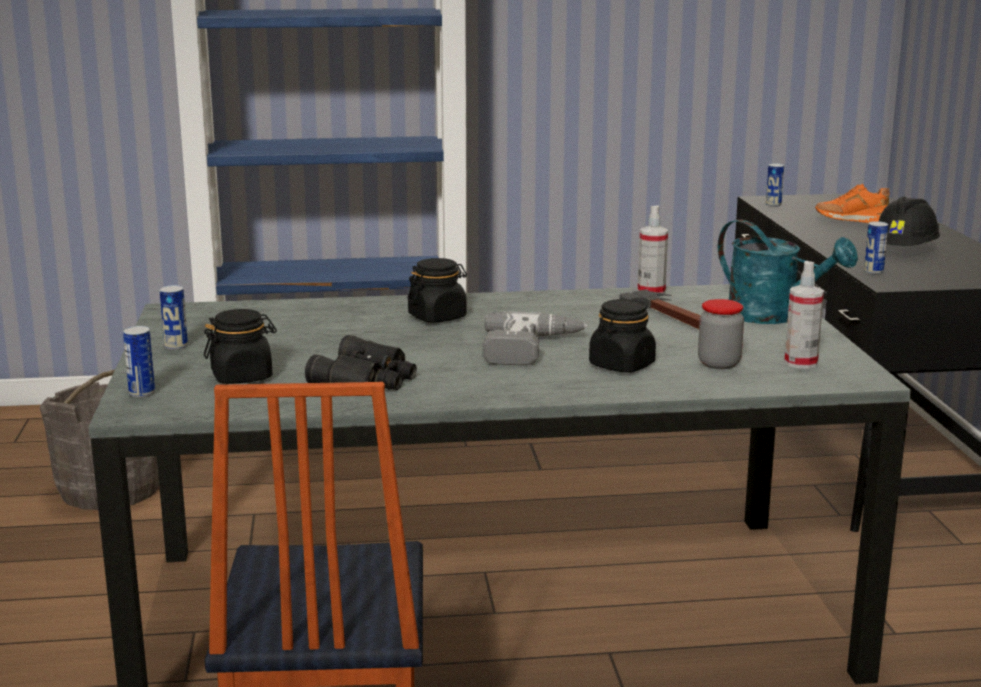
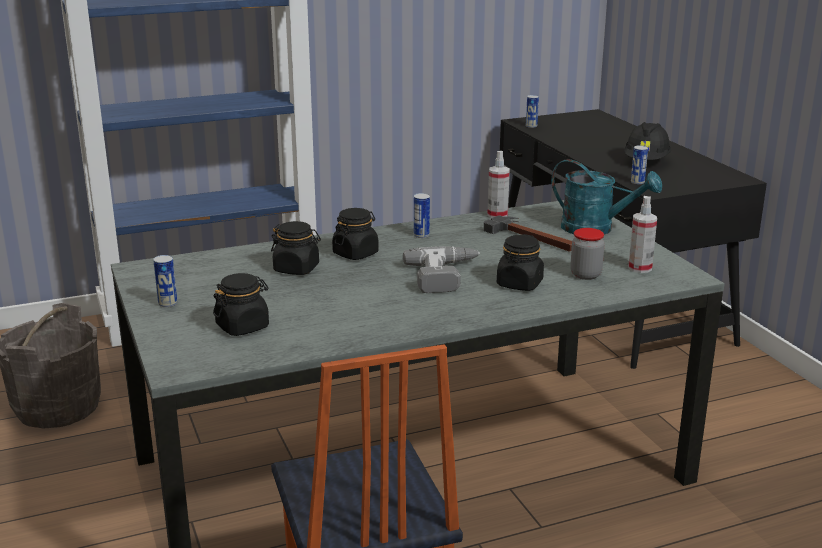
camera: 15 degrees left, 5 degrees up
can [123,326,155,398] -> can moved to [414,193,430,238]
black binoculars [305,335,417,390] -> none
orange shoe [815,183,889,223] -> none
none -> black jar [271,221,321,275]

